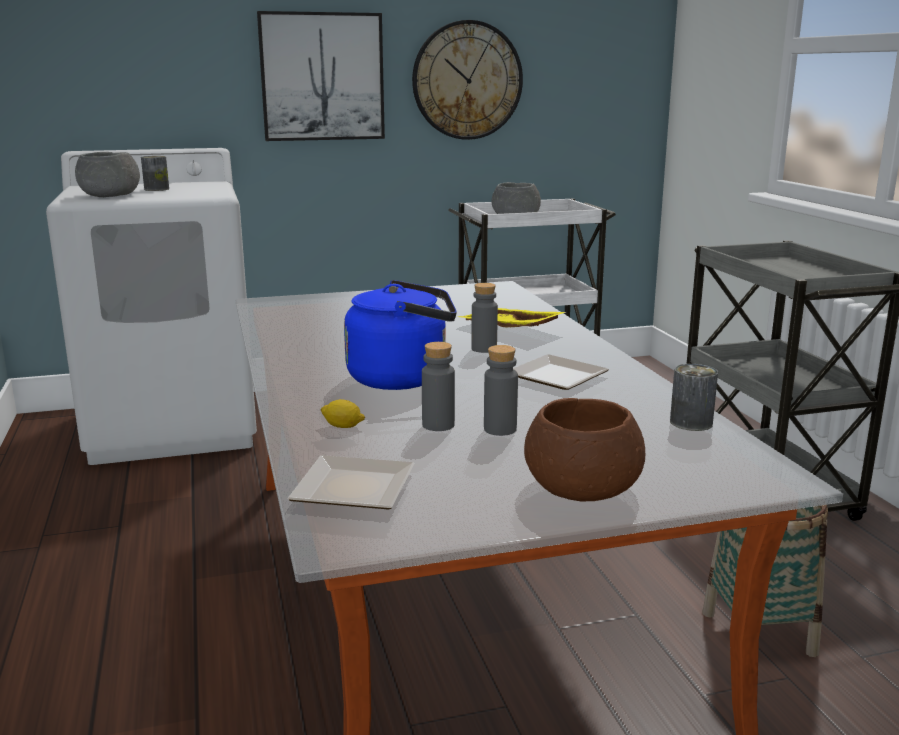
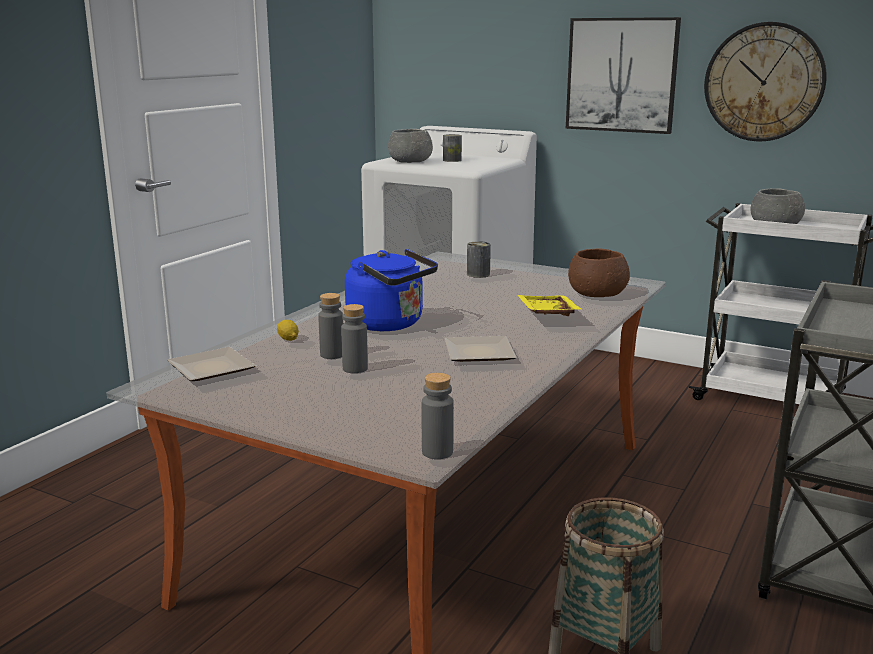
camera: 45 degrees right, 0 degrees up
grey bottle [471,283,498,353] -> grey bottle moved to [422,373,454,459]
brown bowl [524,398,645,501] -> brown bowl moved to [568,249,630,297]
can [670,364,718,431] -> can moved to [467,241,491,278]

